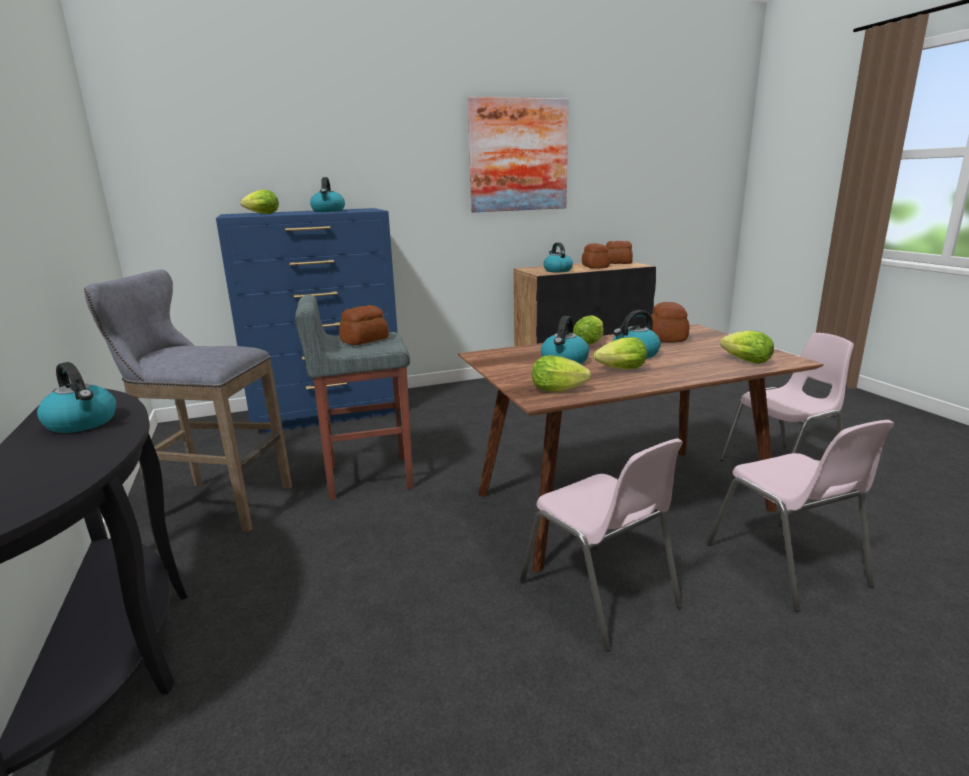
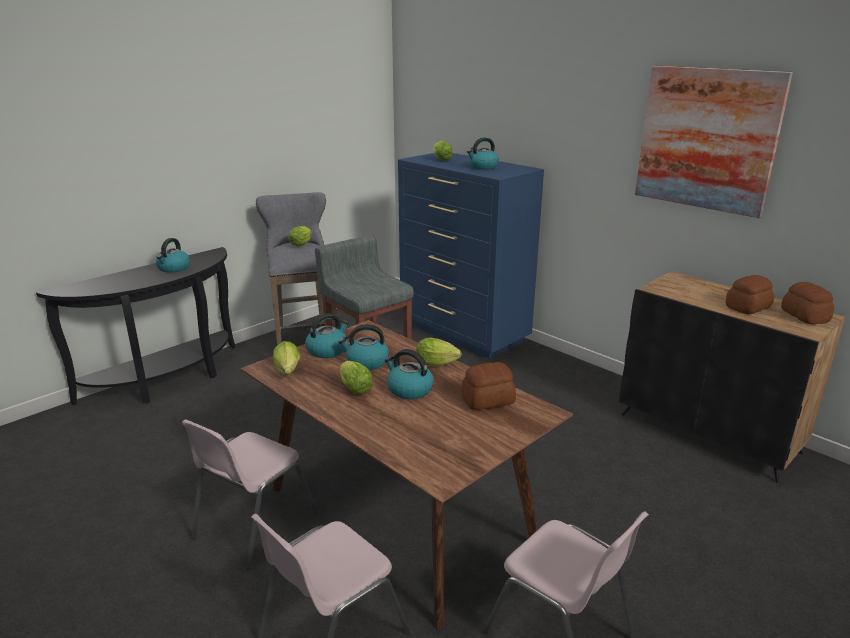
camera: 65 degrees right, 5 degrees up
bread [339,305,389,345] -> none
kettle [544,242,573,272] -> kettle moved to [305,313,349,358]
lettuce [720,330,774,364] -> lettuce moved to [288,226,312,246]

